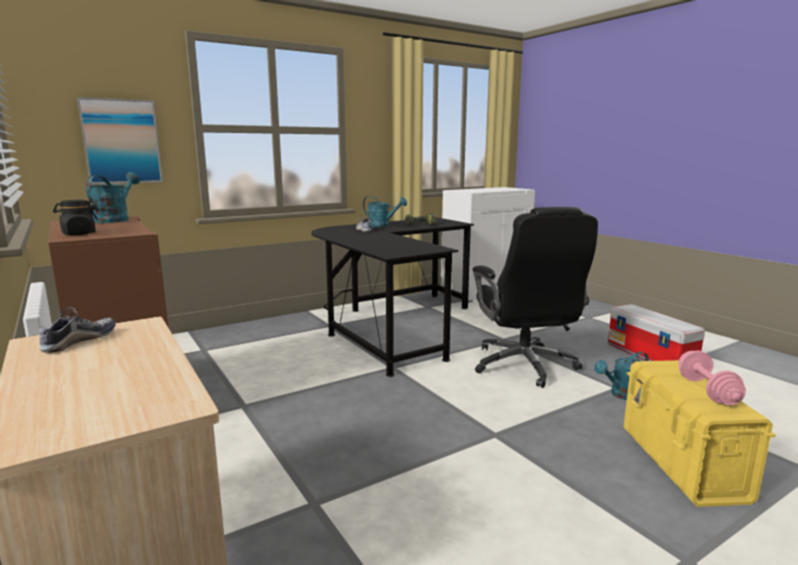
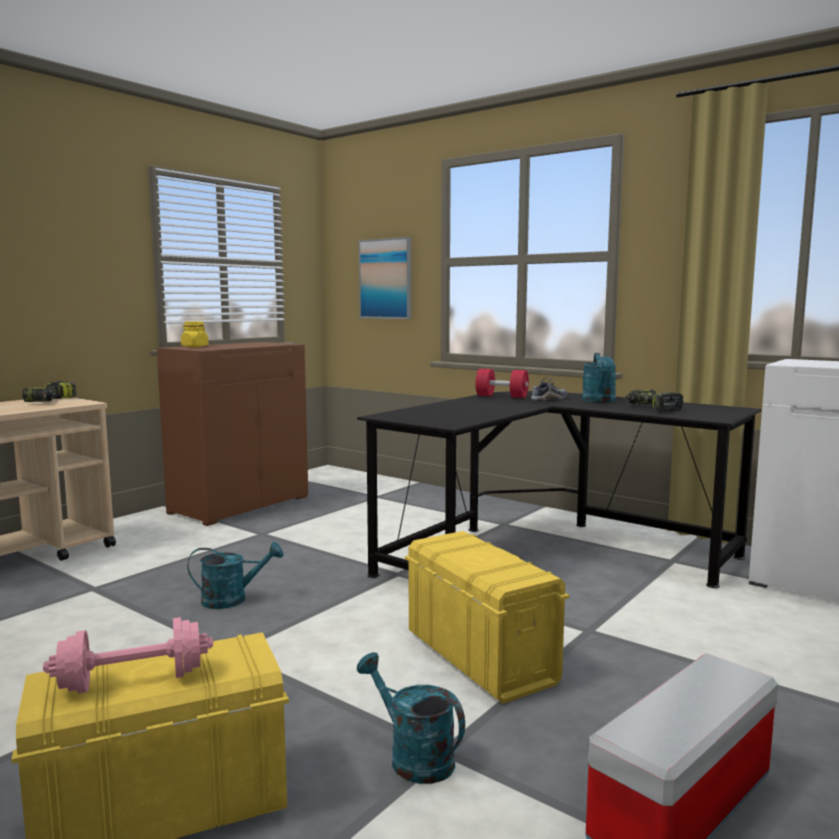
camera: 70 degrees right, 5 degrees down
shoe [39,307,116,353] -> power drill [22,381,76,402]
black jar [53,200,98,235] -> yellow jar [181,321,208,347]
turquoise watering can [86,172,140,223] -> turquoise watering can moved to [188,542,283,609]
black office chair [472,207,598,388] -> yellow storage box [405,531,570,704]
none -> red dumbbell [475,369,529,398]

